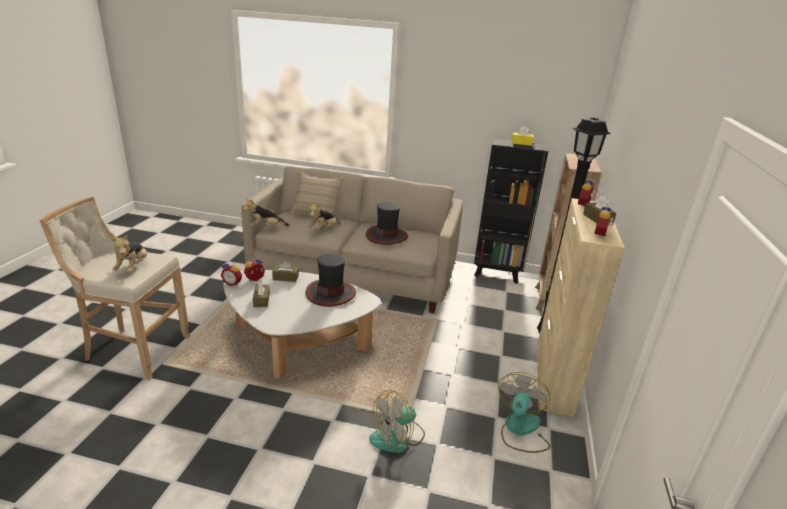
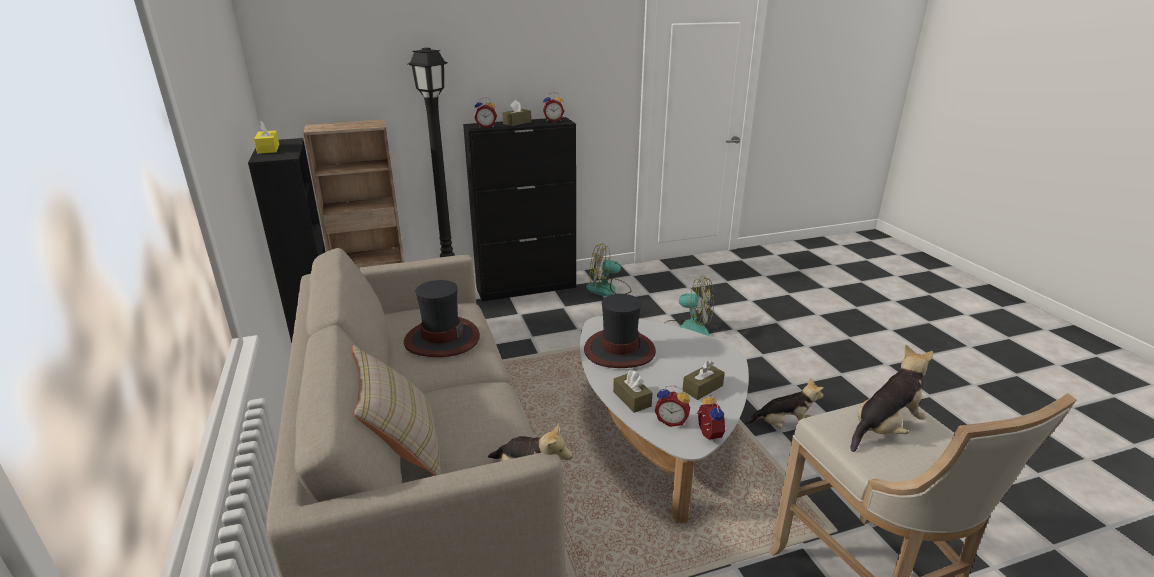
camera: 120 degrees left, 0 degrees up
plush toy [308,204,340,232] -> plush toy moved to [744,377,824,429]
beige cabinet [537,198,624,417] -> black cabinet [463,117,576,302]

